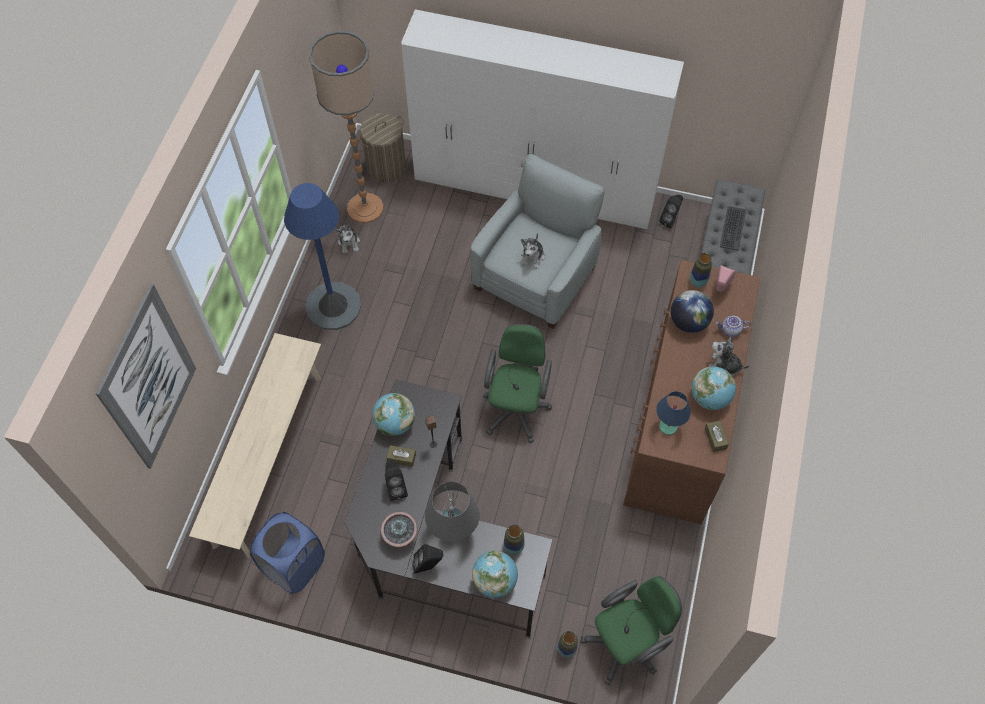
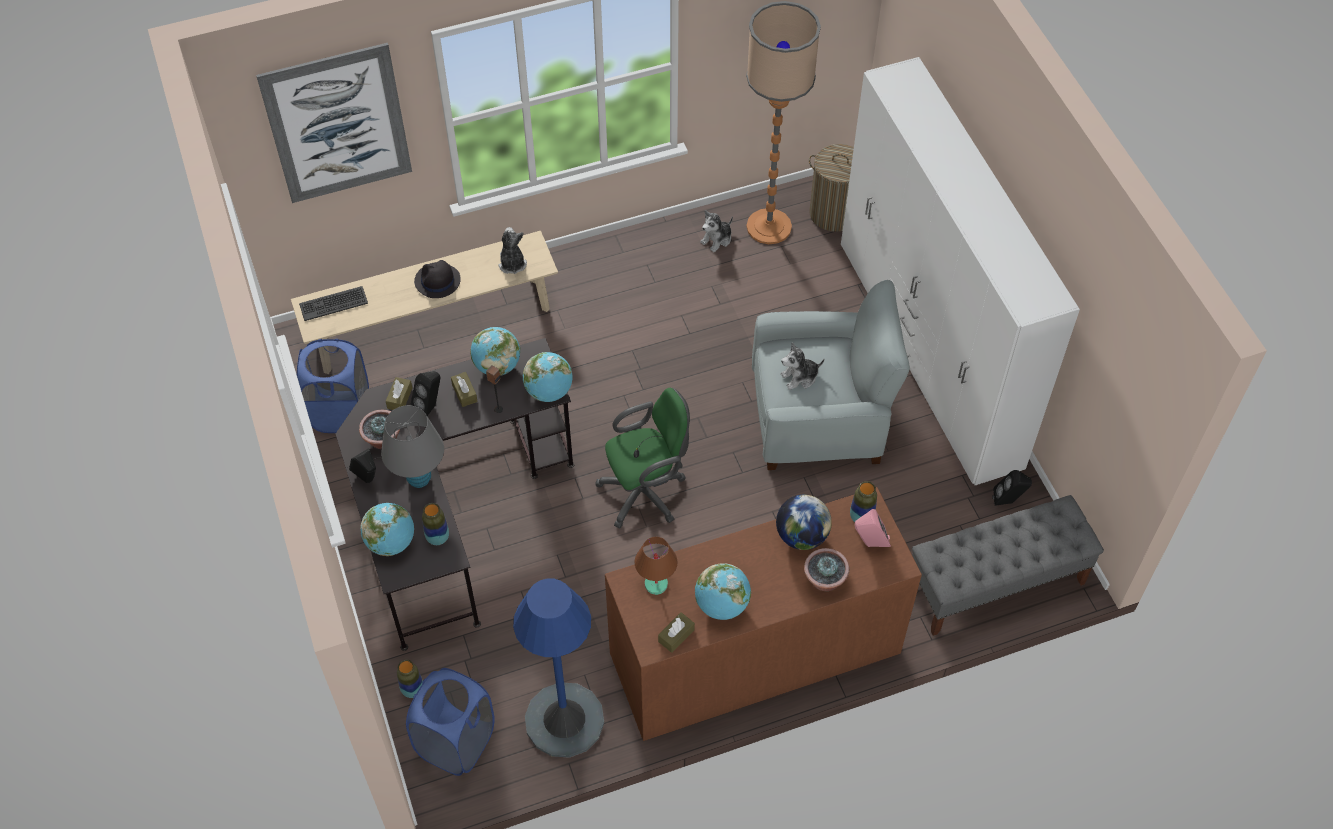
camera: 55 degrees right, 5 degrees down
blue floor lamp [284,183,361,330] -> blue floor lamp moved to [513,579,604,758]
green office chair [581,576,682,685] -> blue laundry basket [406,668,495,776]
blue table lamp [656,391,691,435] -> brown table lamp [635,537,678,595]
plush toy [708,336,749,376] -> plush toy moved to [498,227,527,274]
teapot [716,315,751,337] -> potted plant [804,548,849,591]
keyboard [720,206,746,251] -> keyboard moved to [299,286,368,321]
none -> brown tissue box [386,377,413,410]
none -> black hat [414,260,461,298]
none -> globe [523,352,572,402]

